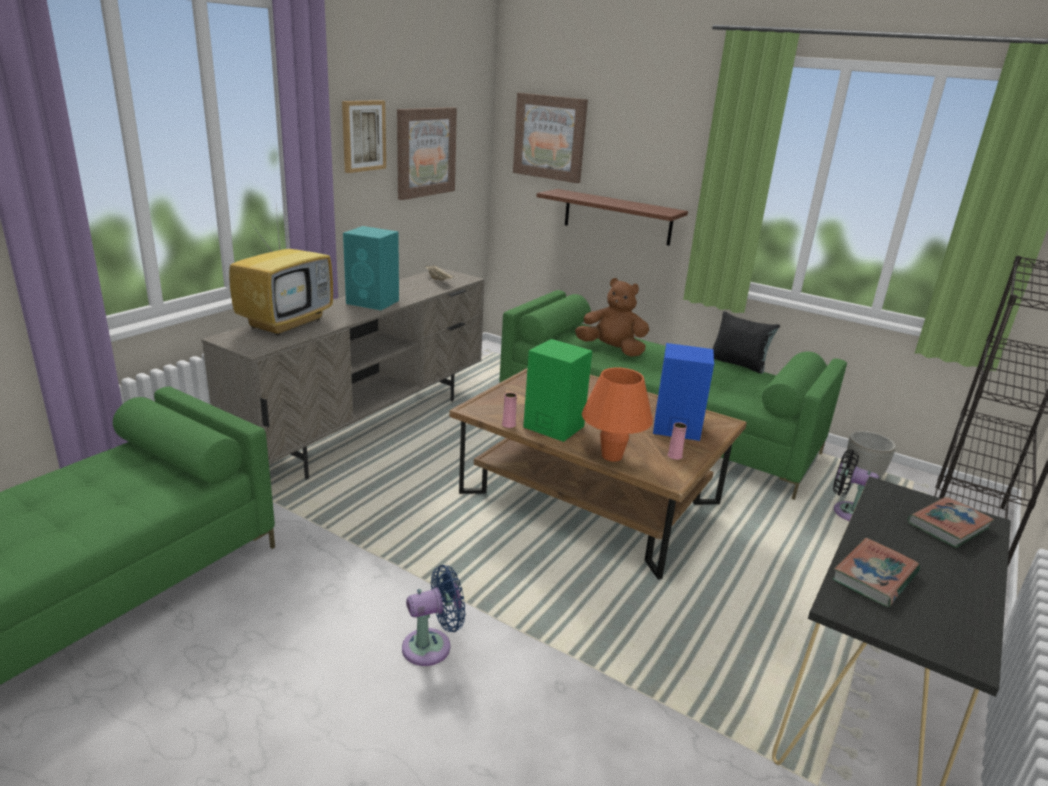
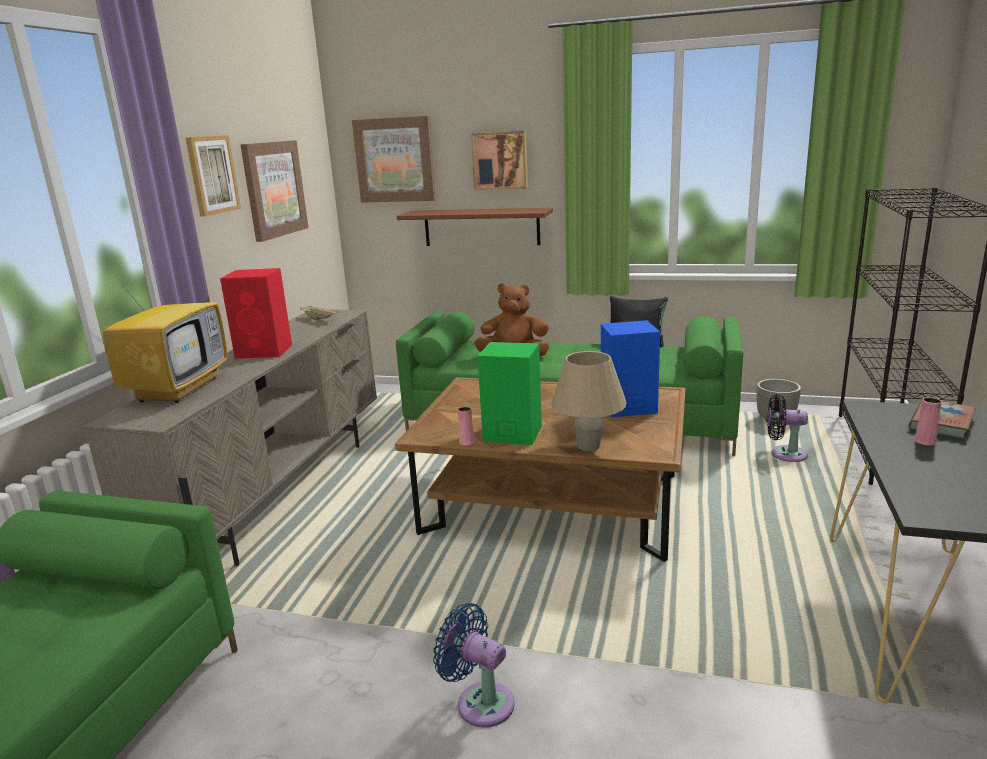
camera: 15 degrees left, 5 degrees down
turquoise speaker [343,226,399,310] -> red speaker [220,268,292,359]
blue fan [402,565,465,666] -> blue fan turned 105 degrees counterclockwise [433,603,515,728]
orange table lamp [582,368,653,461] -> beige table lamp [551,351,627,451]
pink vase [667,422,687,460] -> pink vase moved to [914,397,942,445]
book [833,538,920,607] -> none
none -> picture [471,131,528,190]

